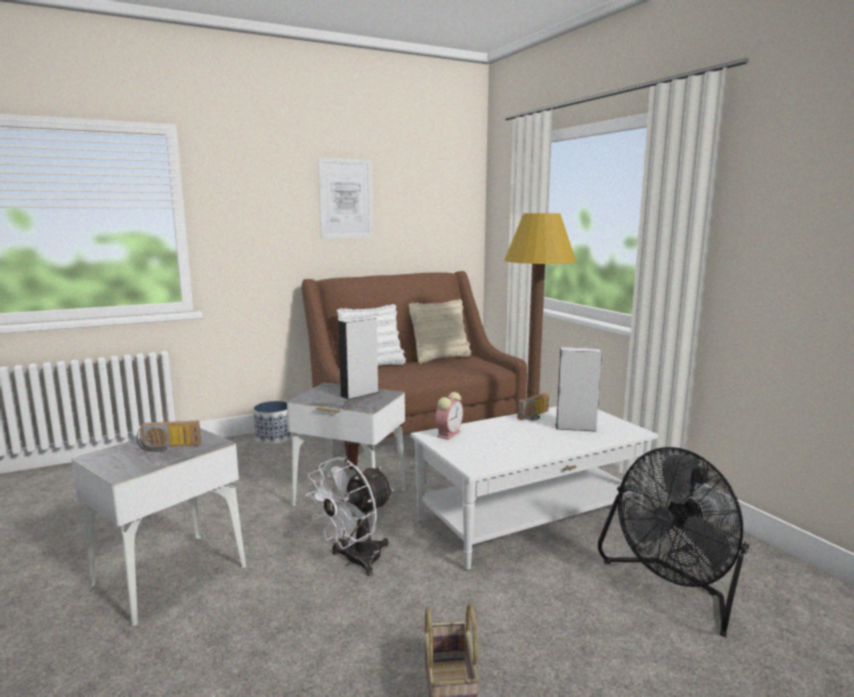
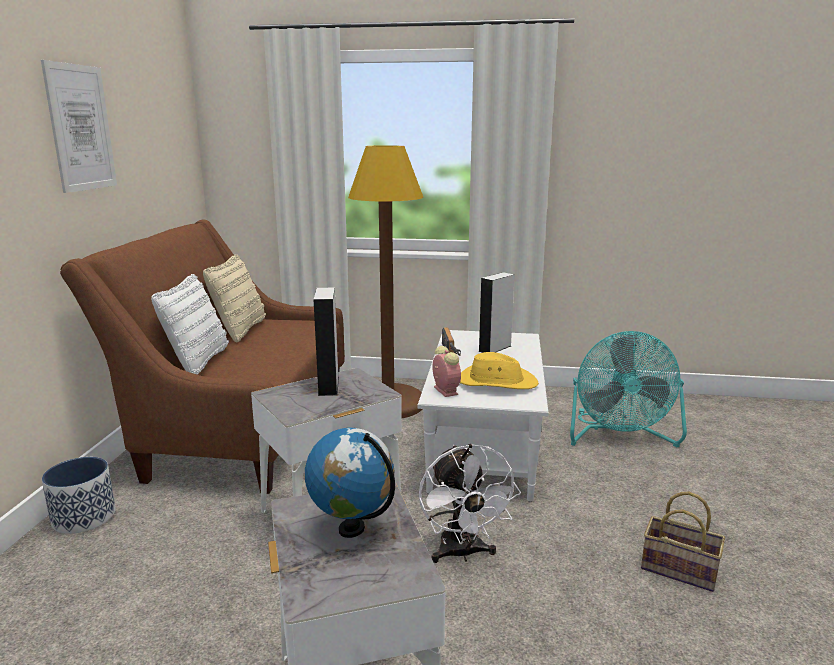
camera: 55 degrees left, 5 degrees up
radio [137,420,201,452] -> globe [305,428,395,538]
black fan [598,447,749,637] -> turquoise fan [570,331,687,448]
none -> yellow hat [460,352,539,389]

